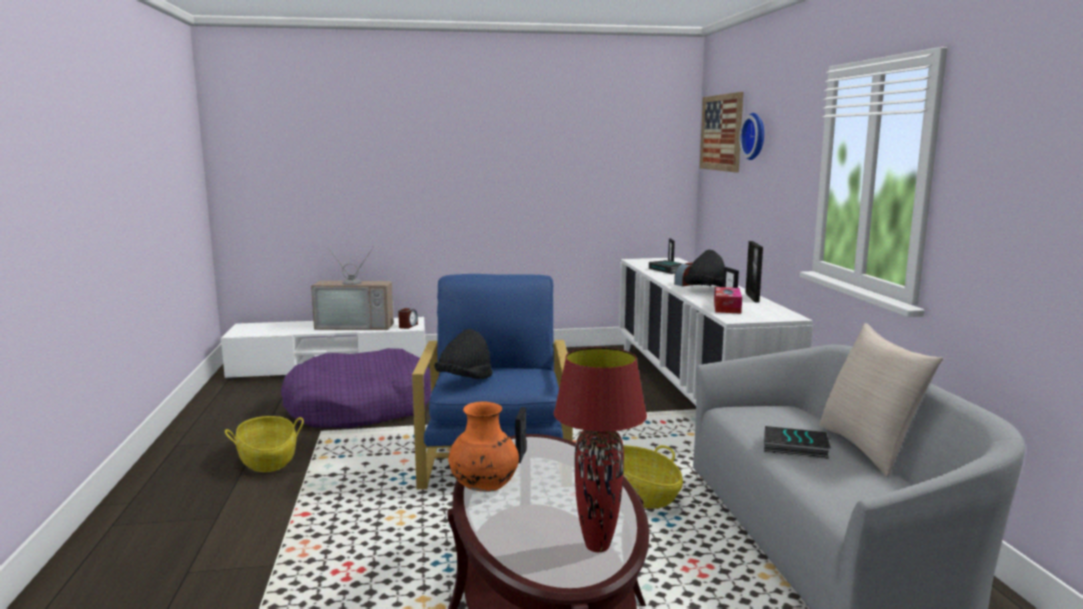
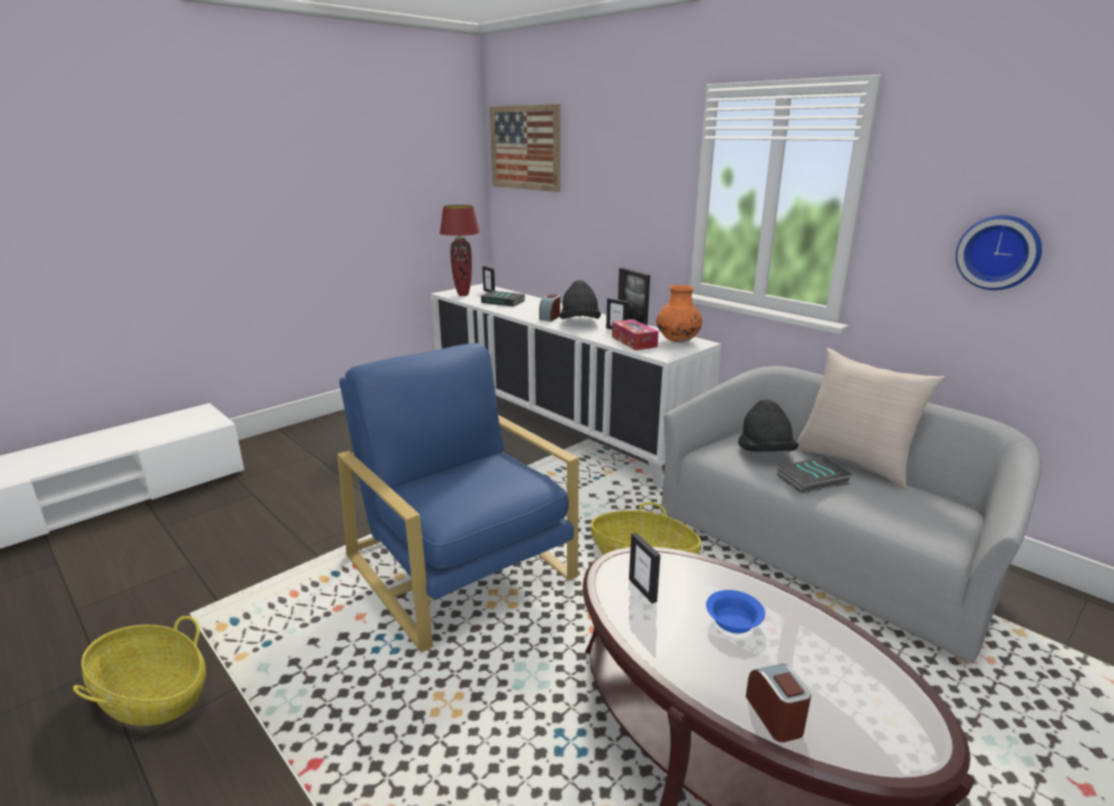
camera: 35 degrees left, 10 degrees up
purple dog bed [281,348,431,428] -> none
television [311,246,394,330] -> none
alarm clock [398,308,418,329] -> alarm clock moved to [746,664,811,742]
black hat [434,329,493,379] -> black hat moved to [738,399,799,452]
orange vase [448,401,519,492] -> orange vase moved to [656,285,702,342]
red table lamp [554,347,647,552] -> red table lamp moved to [440,205,480,296]
wall clock [739,113,764,160] -> wall clock moved to [956,215,1042,290]
none -> blue bowl [706,590,765,633]

